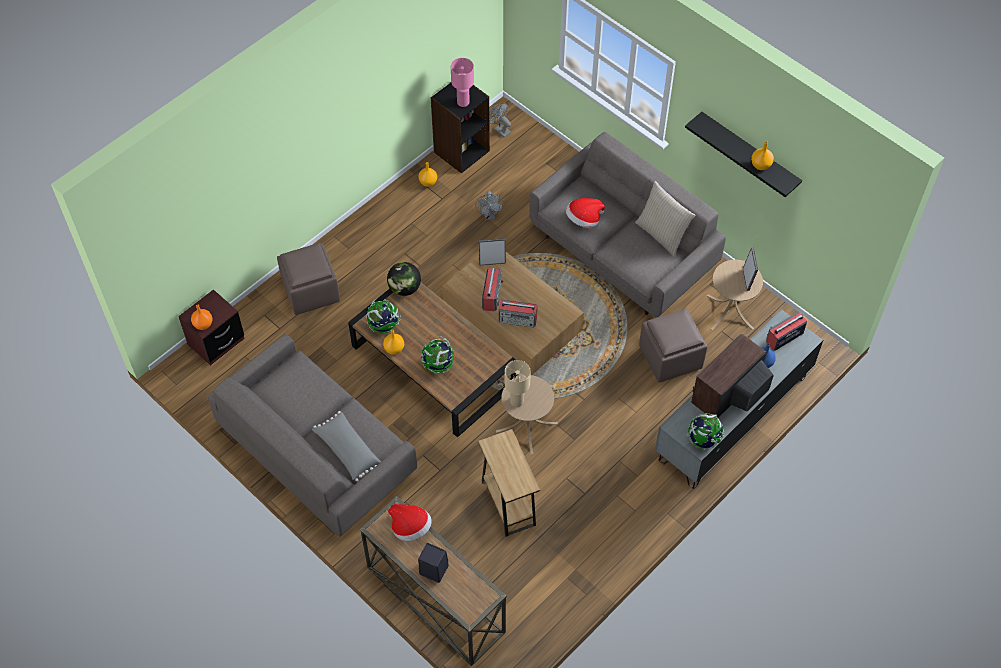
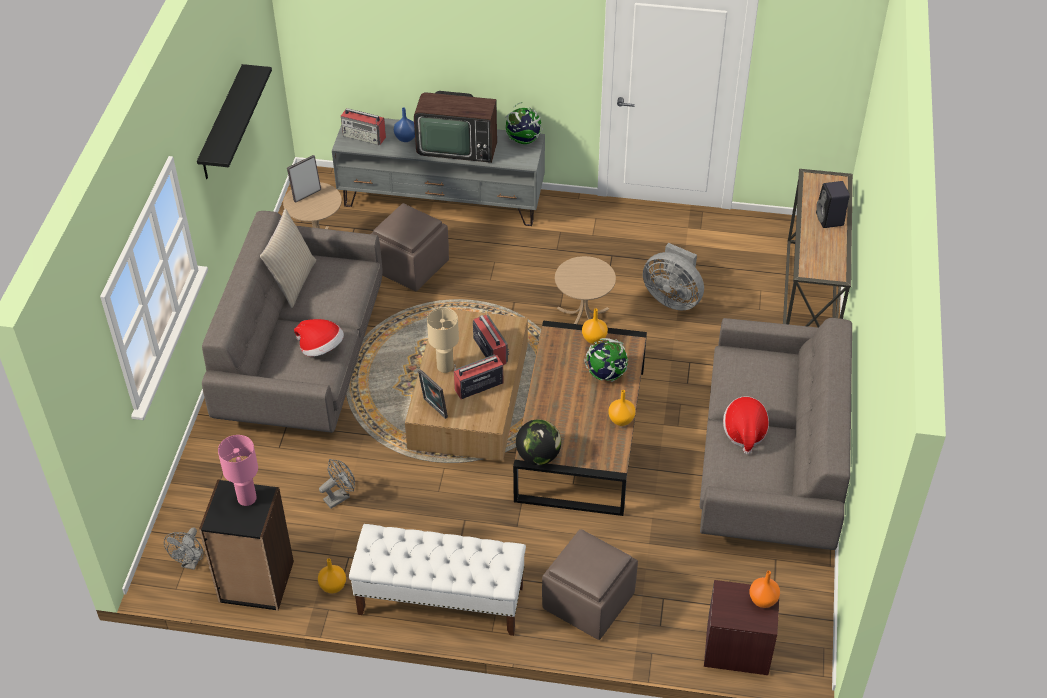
camera: 125 degrees left, 10 degrees down
grey pillow [312,411,381,481] -> none
globe [366,298,401,333] -> none
hat [388,504,432,541] -> hat moved to [723,396,769,454]
brown side table [478,429,540,537] -> grey fan [643,243,704,311]
beige table lamp [505,360,531,407] -> beige table lamp moved to [427,308,459,373]
orange vase [751,141,774,170] -> orange vase moved to [582,308,608,344]
none -> white bench [349,524,526,636]

